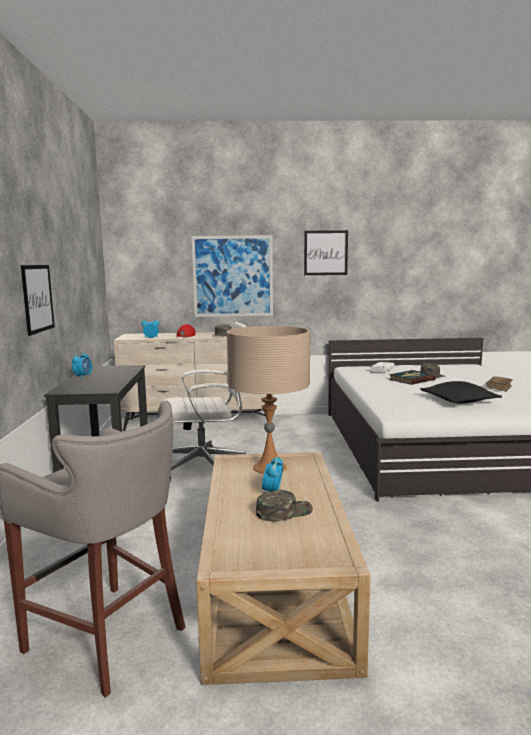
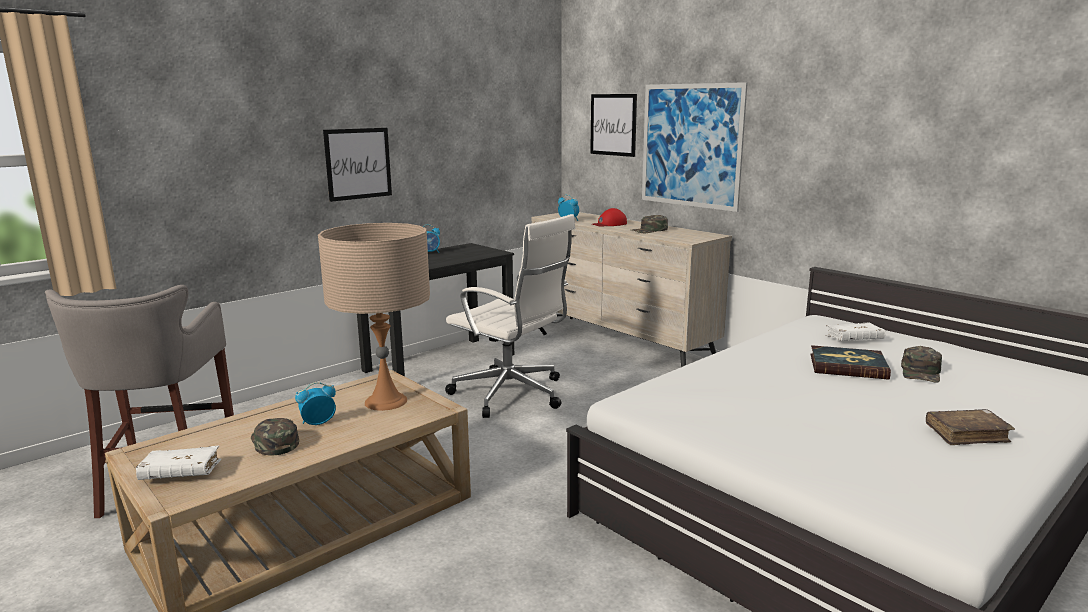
camera: 50 degrees right, 5 degrees up
green cap [256,490,313,521] -> green cap turned 150 degrees counterclockwise [251,418,299,455]
picture [304,230,348,275] -> picture moved to [590,94,637,157]
black pillow [420,381,502,403] -> none
none -> white book [136,446,221,480]

